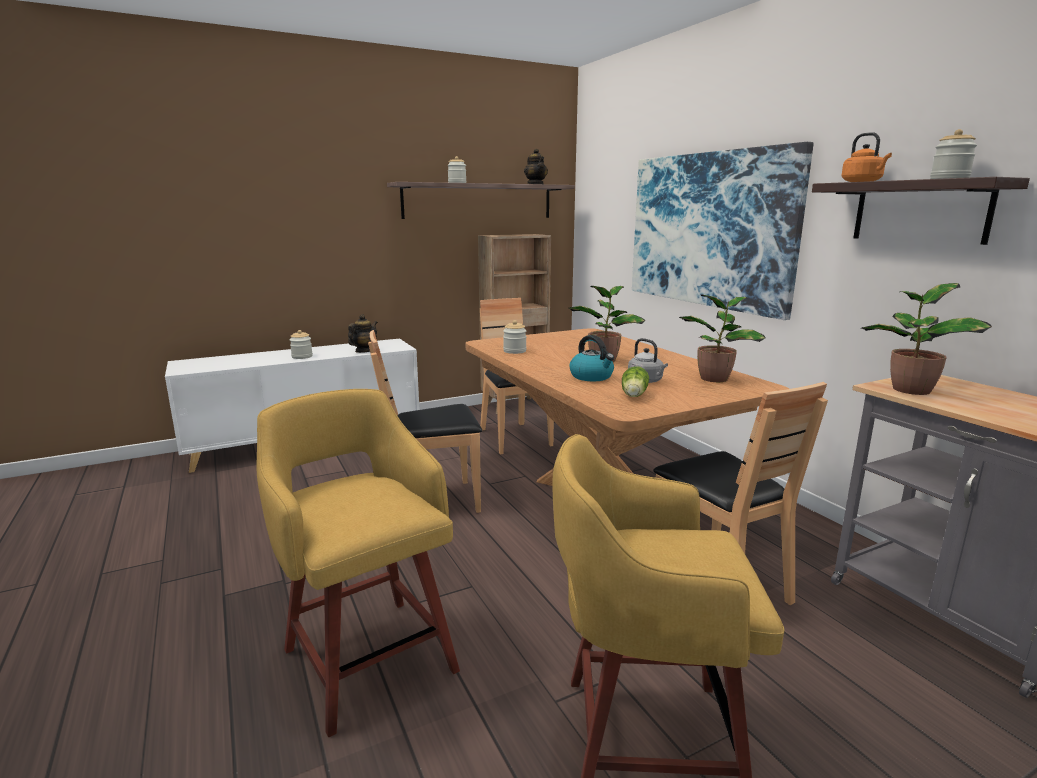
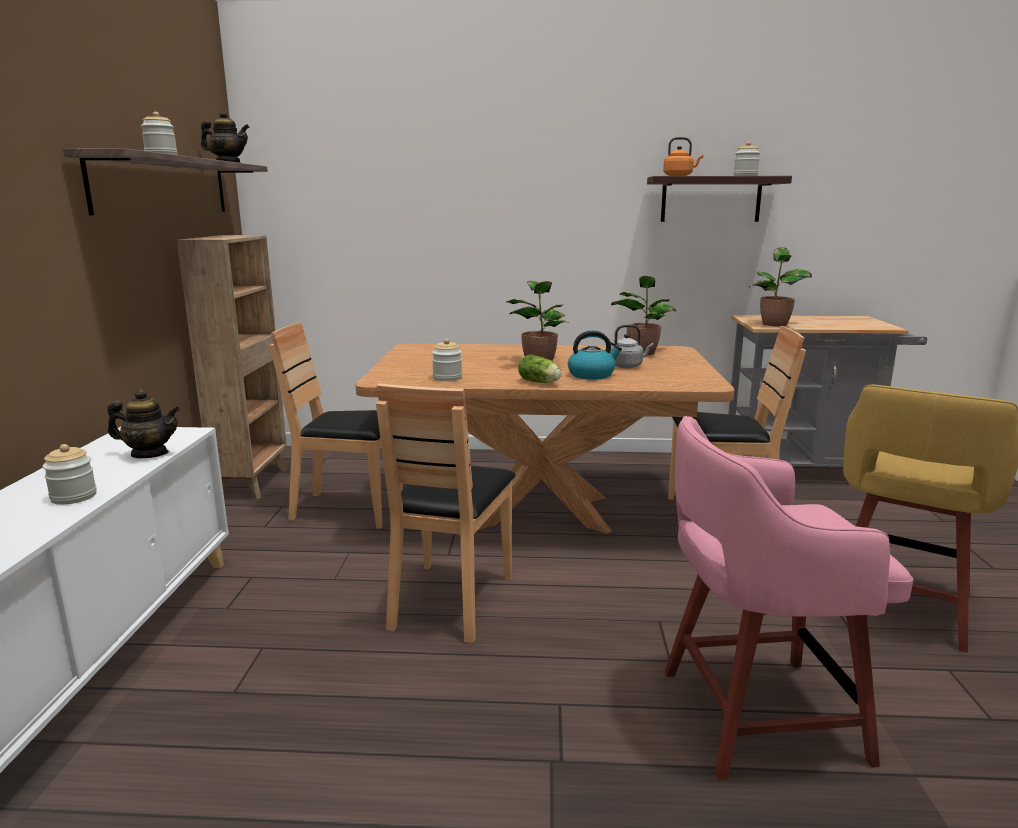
camera: 60 degrees left, 0 degrees up
yellow stool [256,389,460,737] -> pink stool [665,416,913,781]
teapot [348,314,378,353] -> teapot turned 120 degrees clockwise [107,389,180,458]
lettuce [622,366,649,397] -> lettuce moved to [518,354,562,383]
picture [632,142,814,320] -> none

